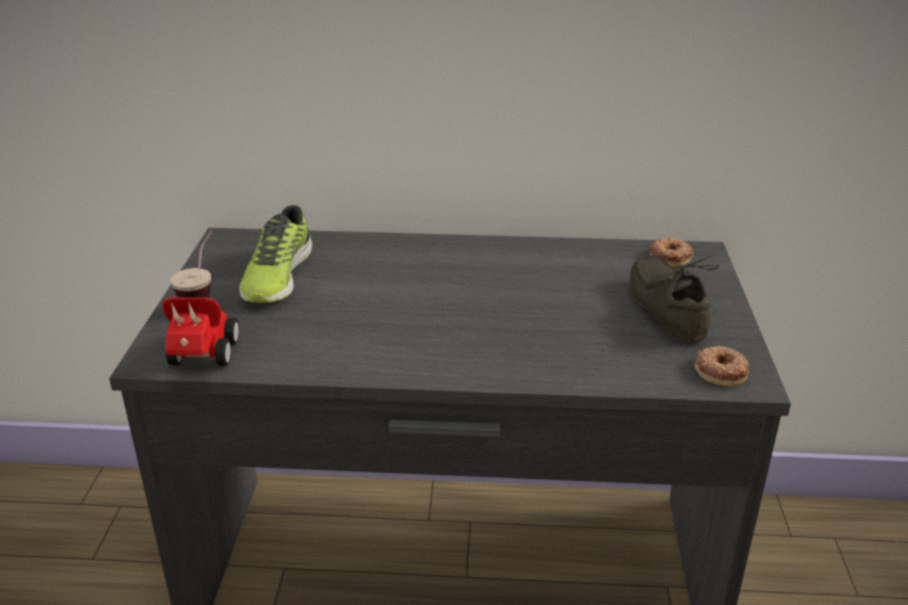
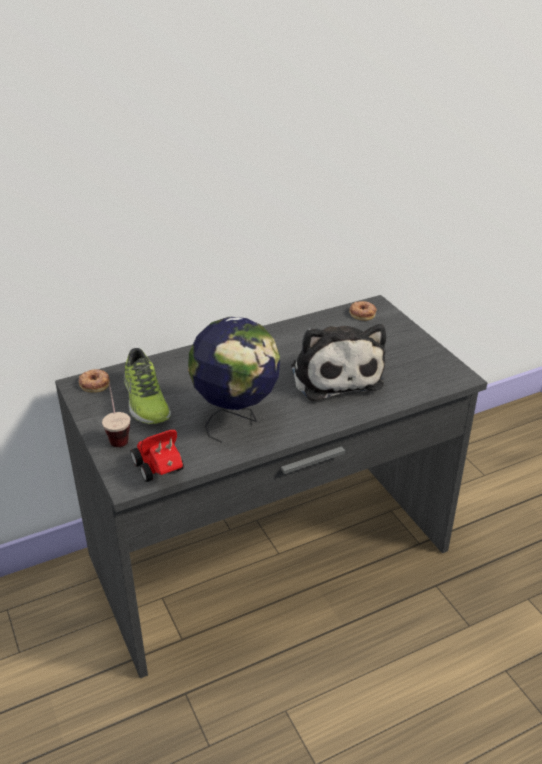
camera: 30 degrees left, 5 degrees up
grey shoe [630,255,719,344] -> none
donut [695,346,749,387] -> donut moved to [79,369,110,392]
none -> globe [188,317,280,443]
none -> plush toy [291,324,386,401]

